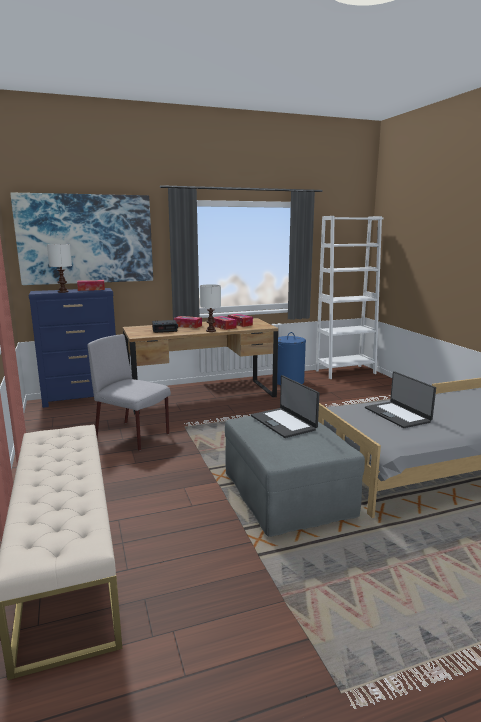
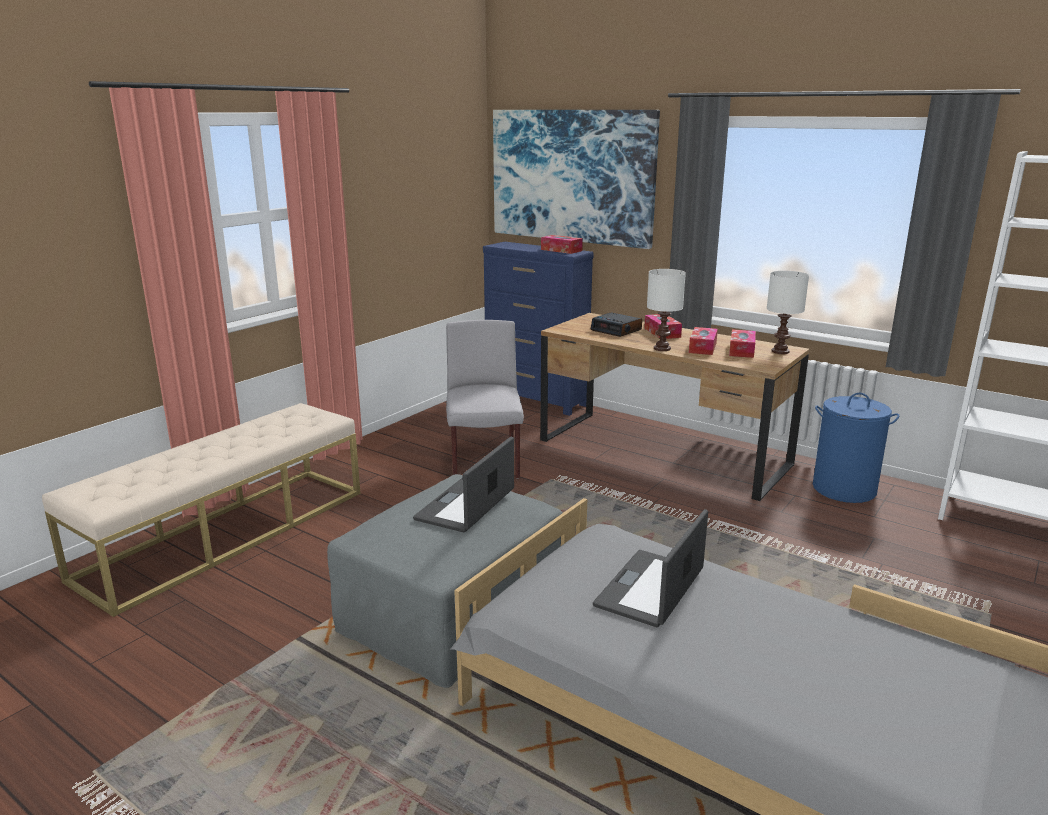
camera: 55 degrees right, 5 degrees up
white table lamp [47,244,72,293] -> white table lamp moved to [767,271,809,354]

